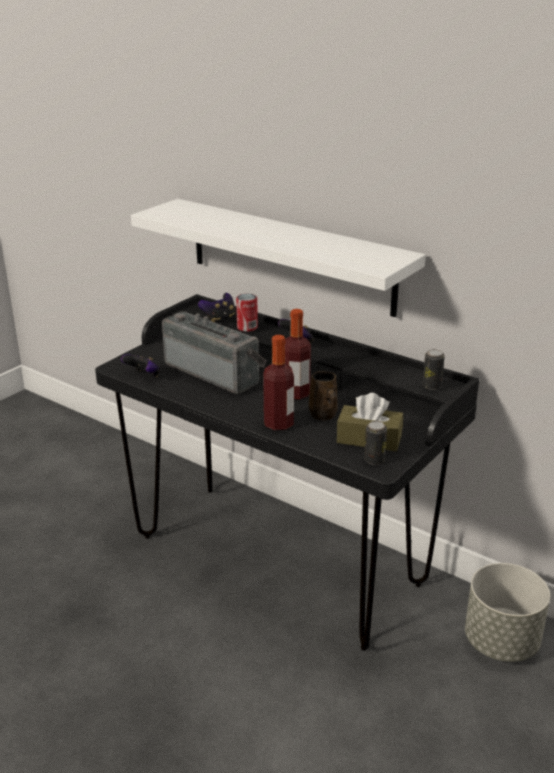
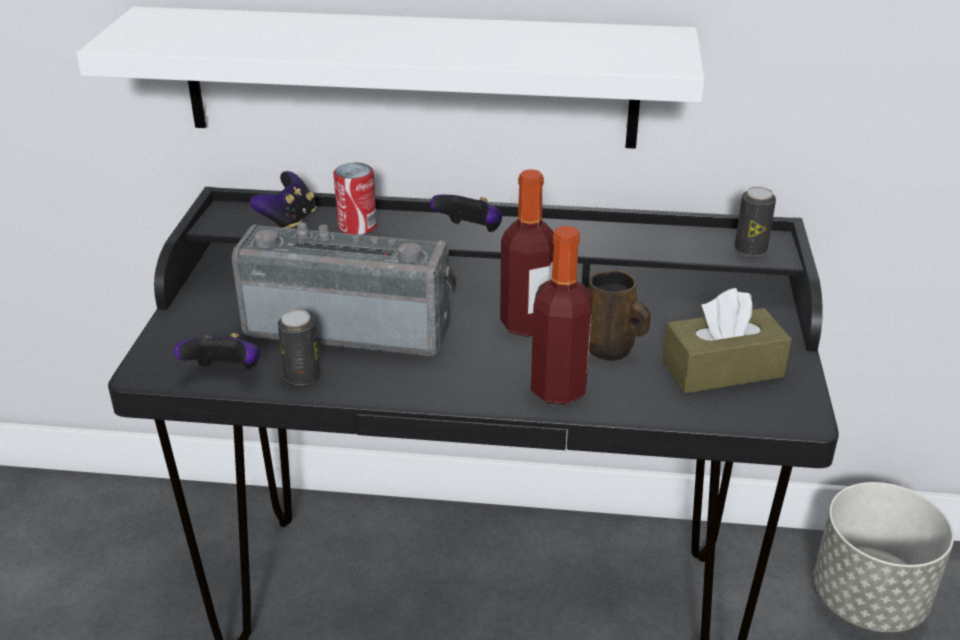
camera: 30 degrees left, 5 degrees up
can [364,421,387,465] -> can moved to [278,310,320,385]

